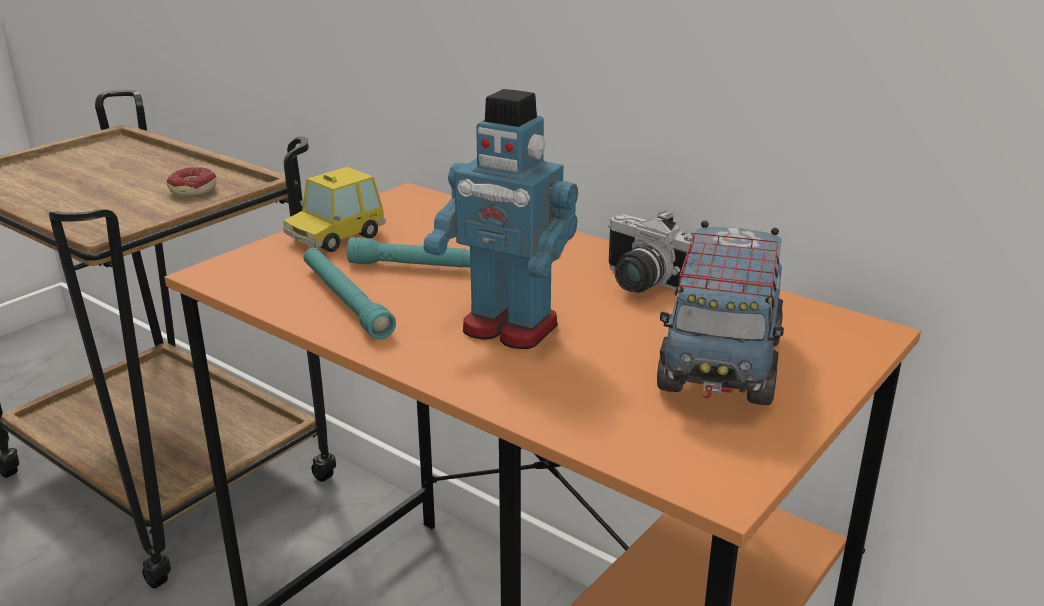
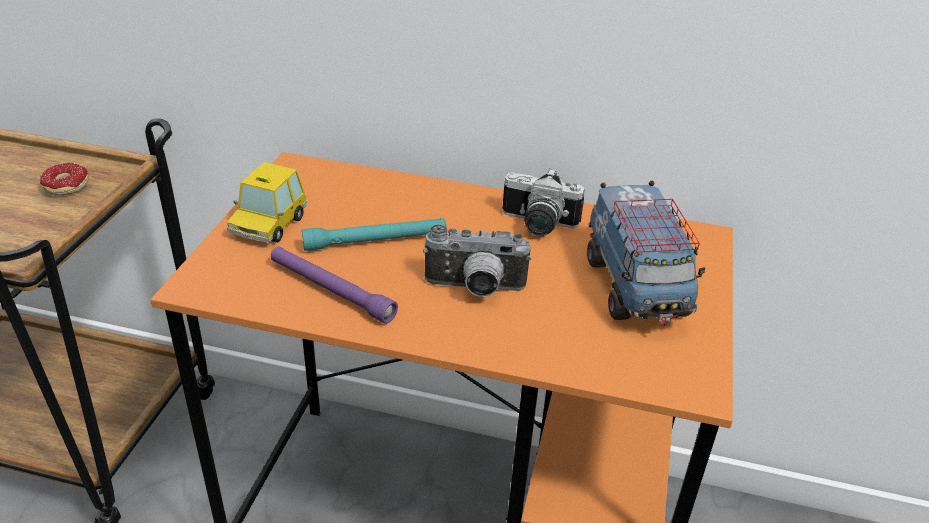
camera: 25 degrees left, 10 degrees up
turquoise flashlight [304,248,396,339] -> purple flashlight [271,247,398,324]
toy robot [424,89,578,349] -> camera [423,225,531,297]

